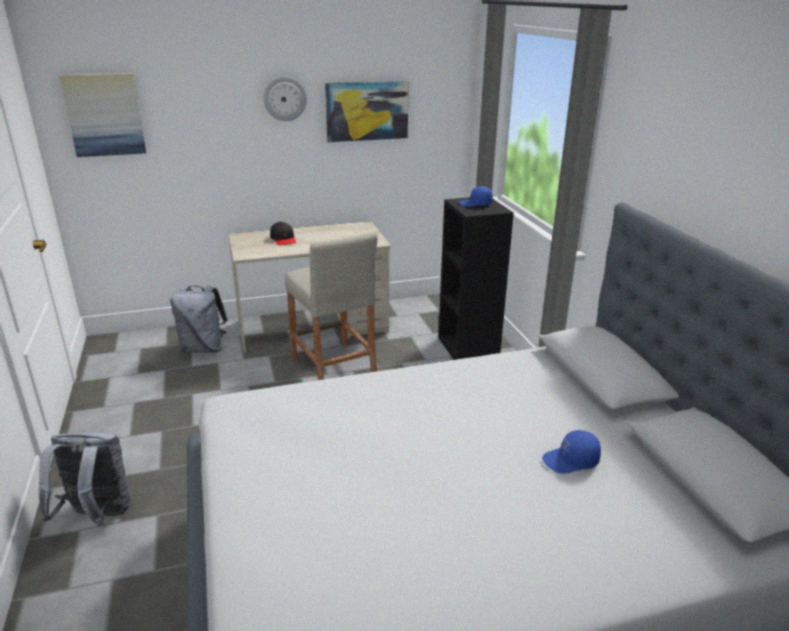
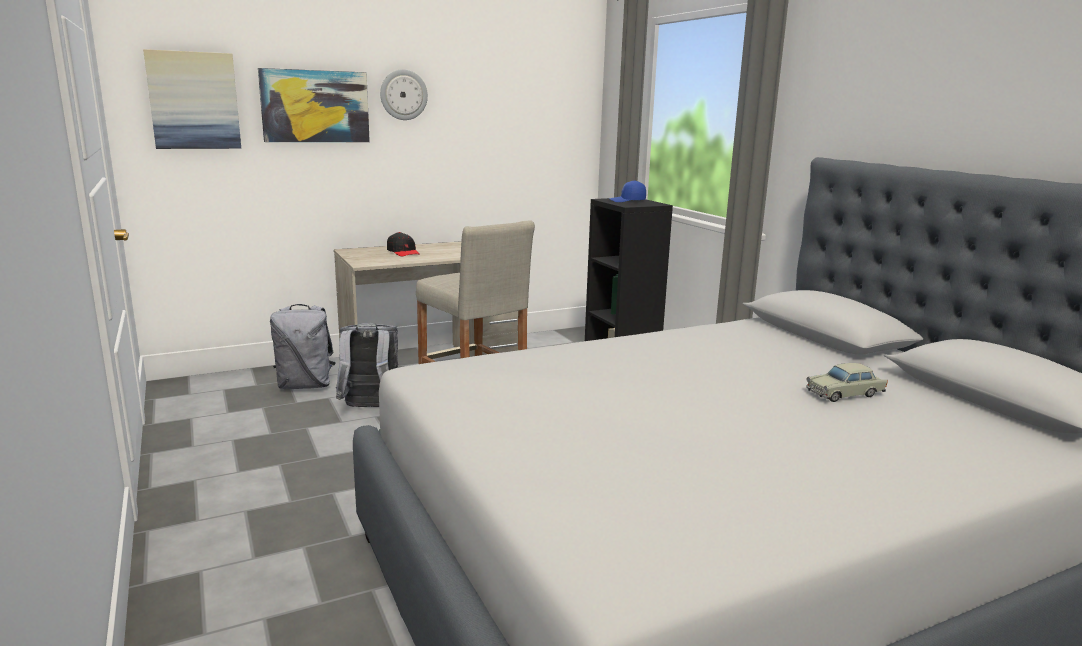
camera: 10 degrees left, 10 degrees down
grey backpack [39,433,131,527] -> grey backpack moved to [336,323,398,407]
picture [325,81,409,142] -> picture moved to [258,68,370,142]
blue cap [542,430,601,473] -> beige toy car [806,363,888,402]

